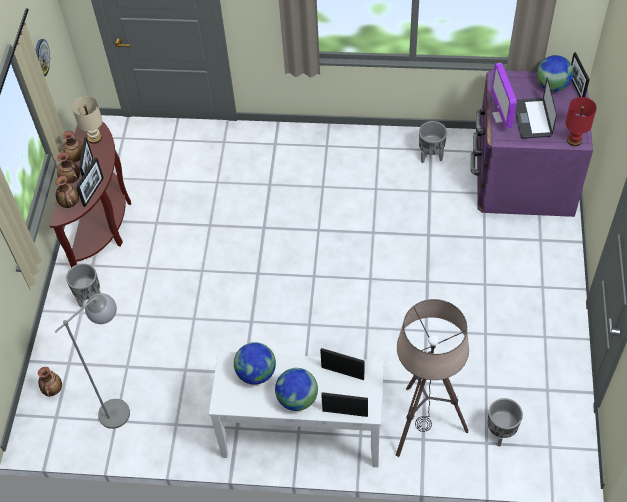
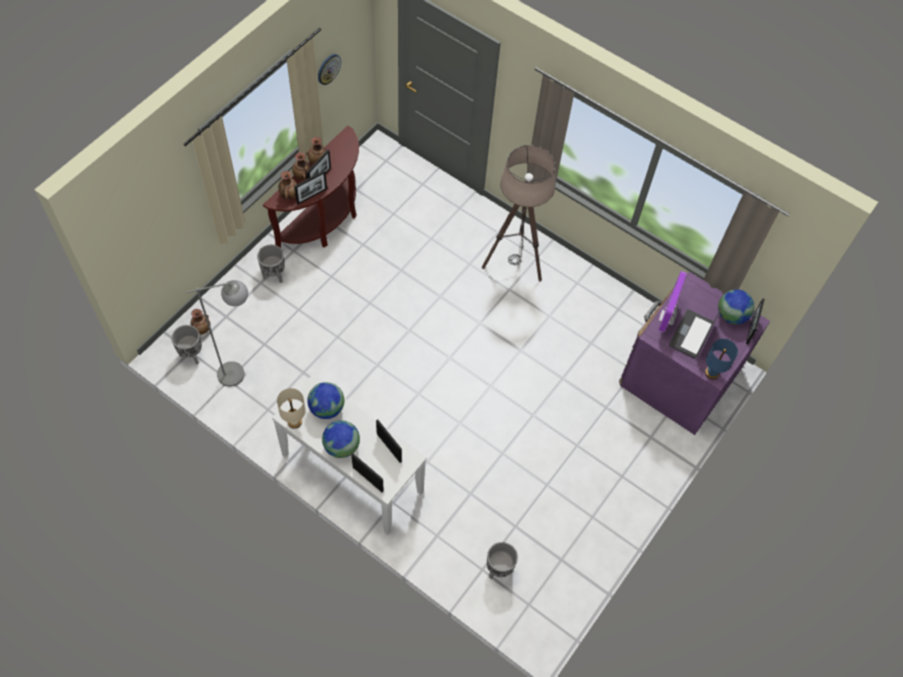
camera: 25 degrees right, 5 degrees up
beige table lamp [72,96,102,144] -> beige table lamp moved to [277,388,306,429]
floor lamp [396,299,469,457] -> floor lamp moved to [482,145,555,282]
grey planter [419,121,447,163] -> grey planter moved to [171,325,202,365]
red table lamp [565,97,597,146] -> blue table lamp [705,339,738,380]

